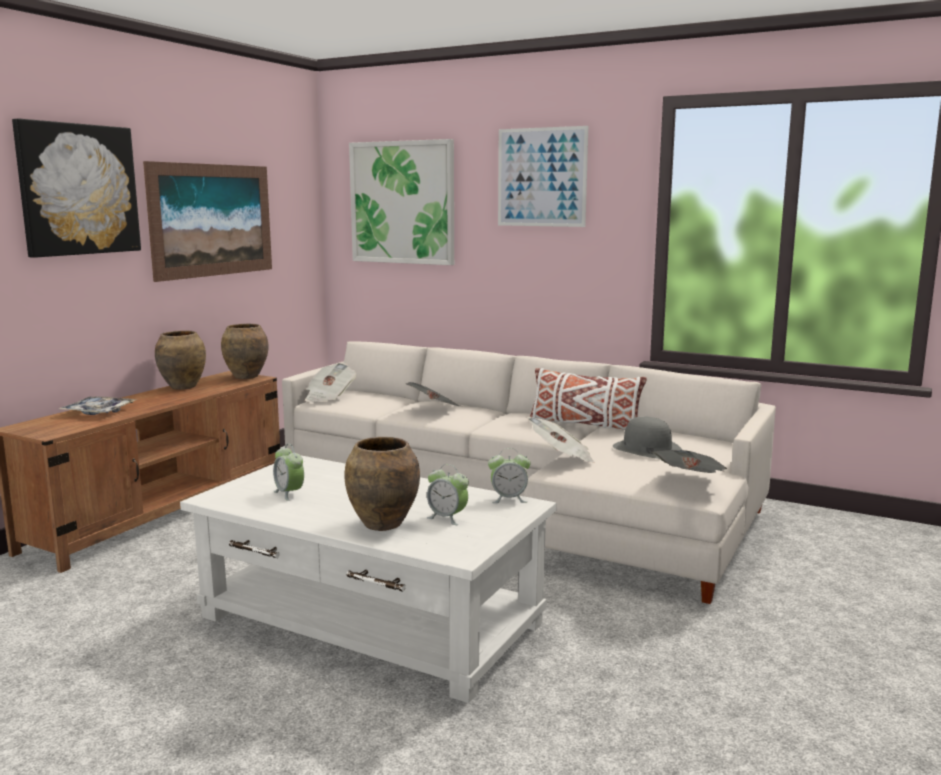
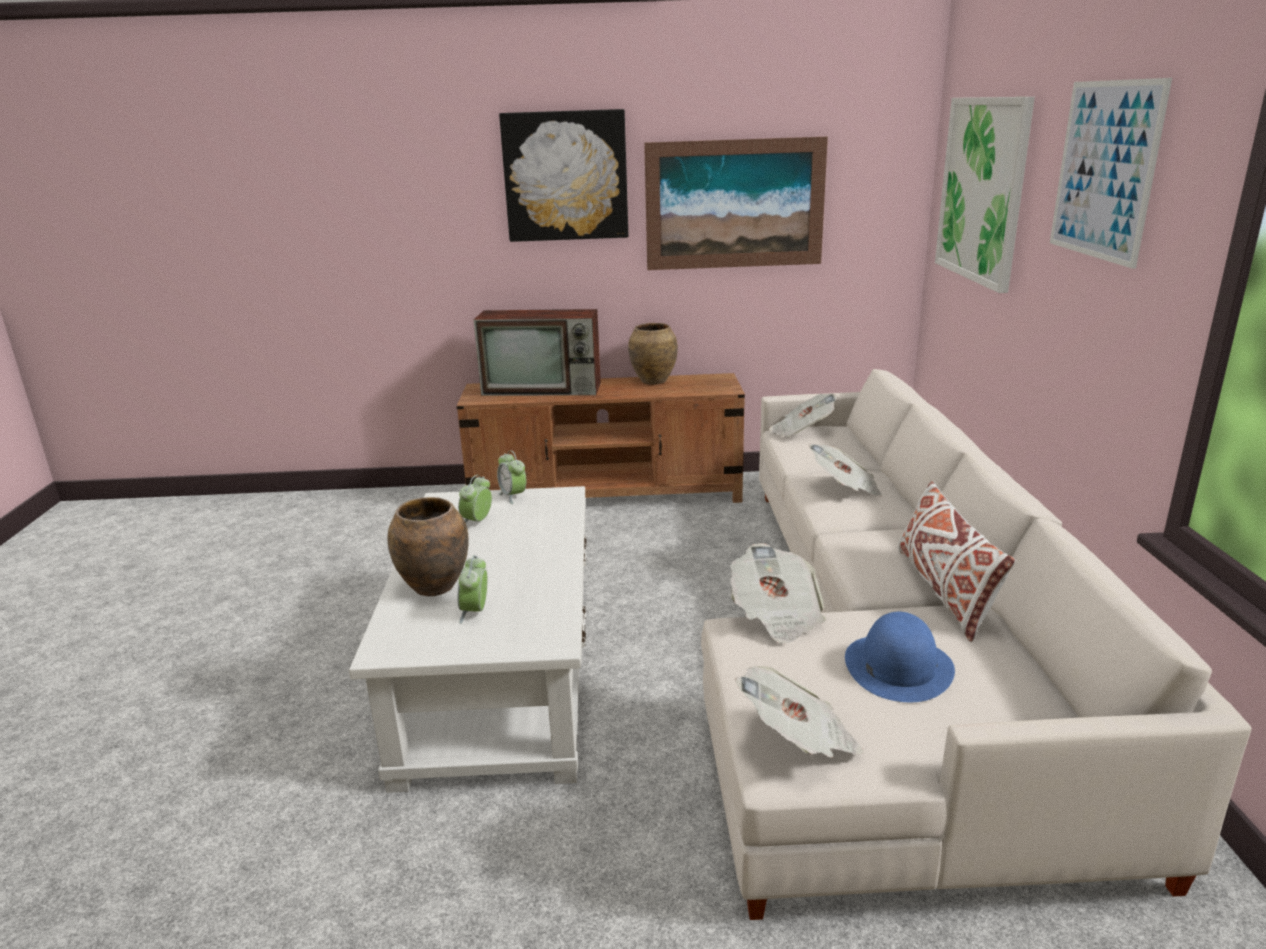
camera: 60 degrees right, 10 degrees up
tray [59,396,137,415] -> television [474,309,601,396]
brown vase [221,324,268,379] -> none
alarm clock [488,448,531,503] -> alarm clock moved to [497,450,526,504]
grey hat [613,416,682,459] -> blue hat [845,612,955,702]

